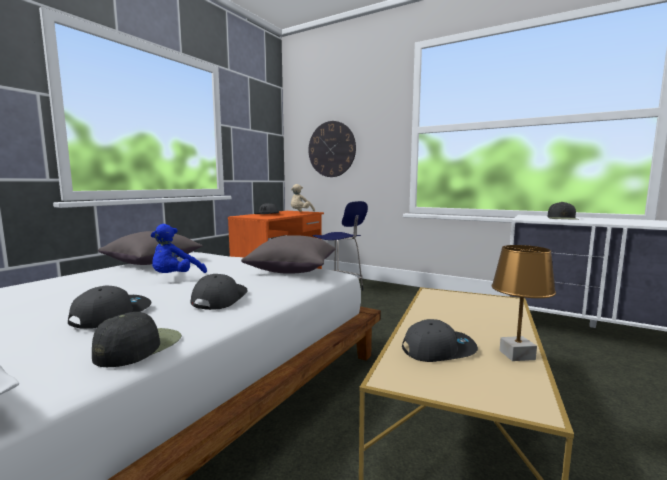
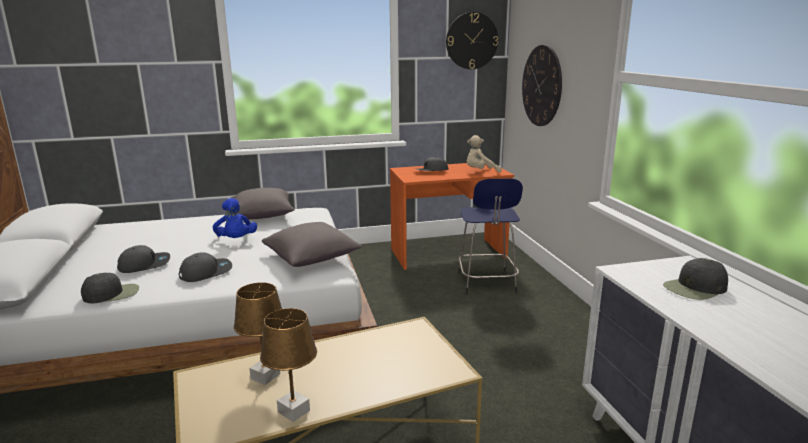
camera: 45 degrees right, 10 degrees up
blue plush toy [150,224,207,273] -> blue plush toy turned 90 degrees counterclockwise [213,198,257,238]
grey cap [402,319,478,362] -> brown table lamp [234,282,282,385]
none -> wall clock [446,12,498,69]

